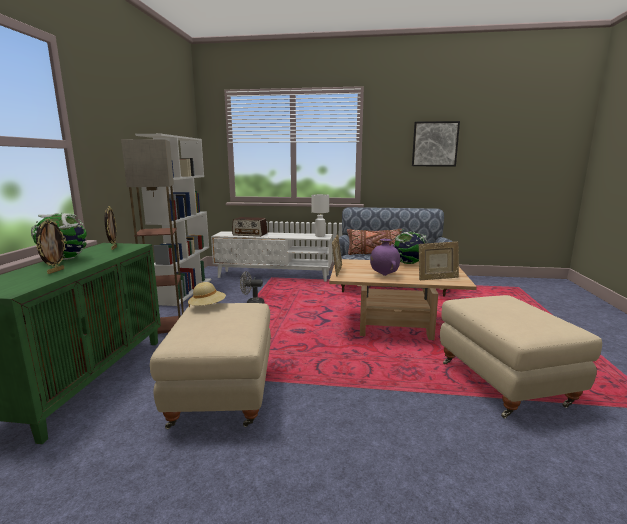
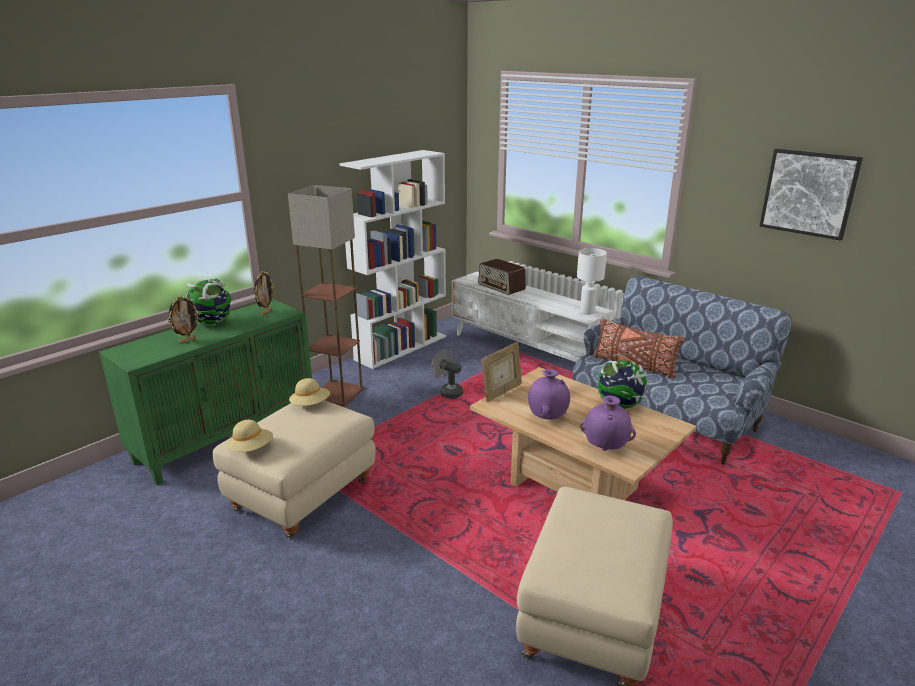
camera: 35 degrees right, 10 degrees up
picture frame [419,242,459,280] -> purple vase [580,395,636,451]
none -> beige hat [226,420,273,452]

